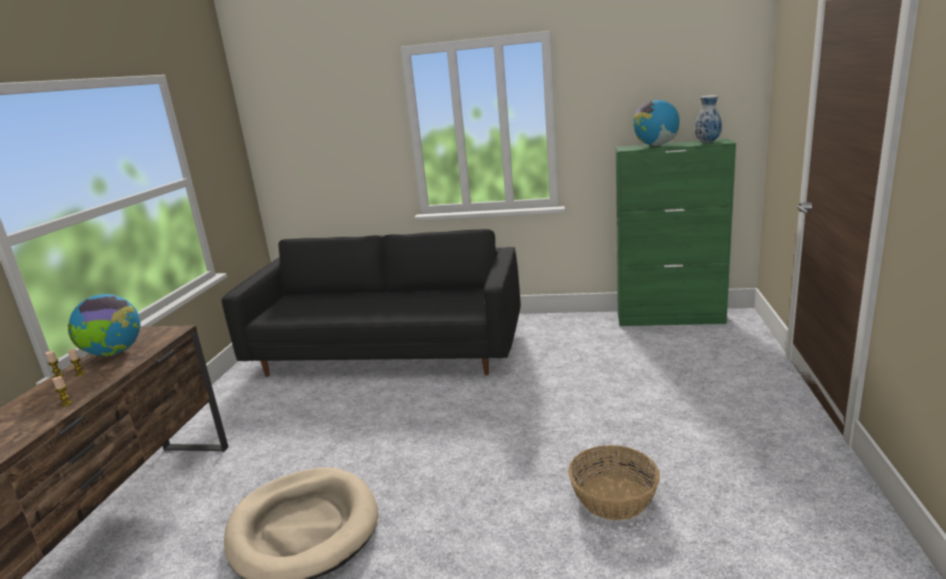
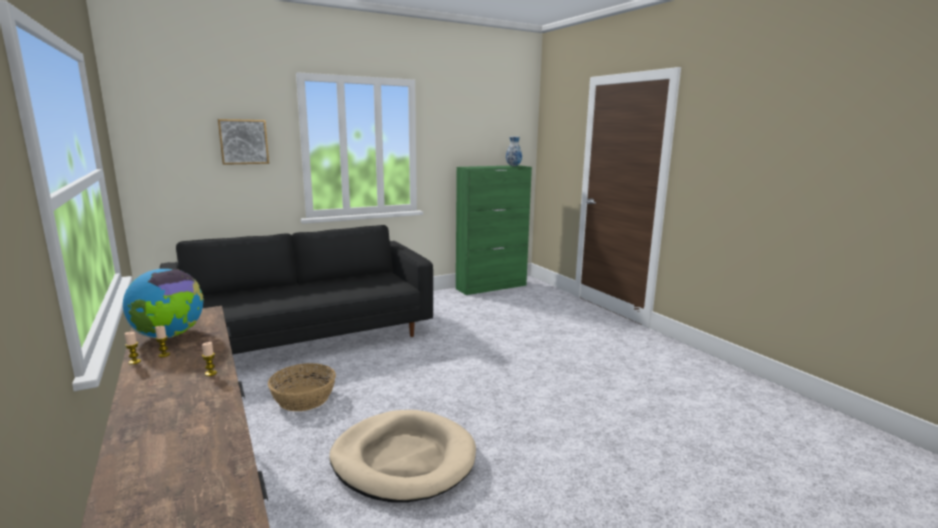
camera: 40 degrees left, 5 degrees down
basket [568,445,660,520] -> basket moved to [268,363,336,411]
globe [633,100,680,146] -> none
none -> picture [218,119,269,165]

